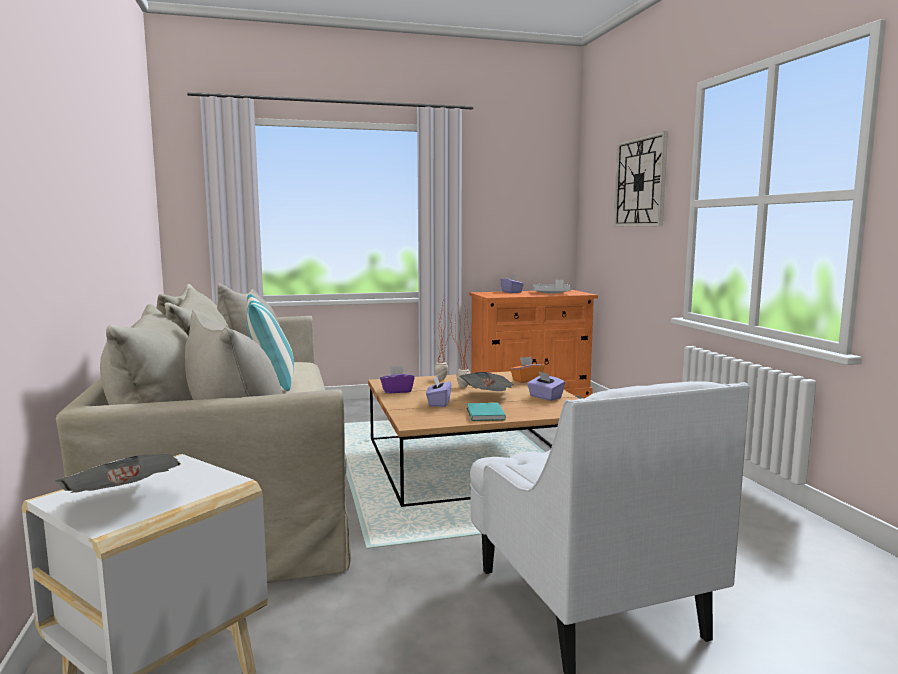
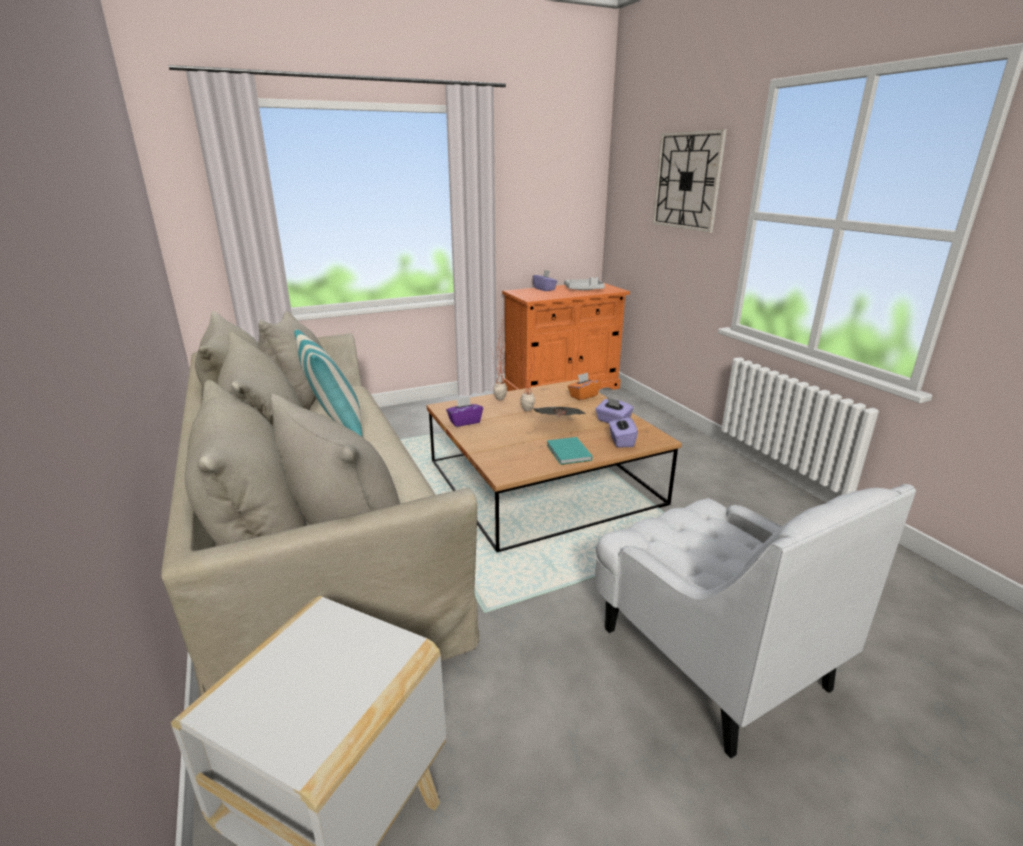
camera: 10 degrees left, 15 degrees up
newspaper [55,454,181,493] -> none
purple tissue box [426,376,452,407] -> purple tissue box moved to [609,417,638,448]

